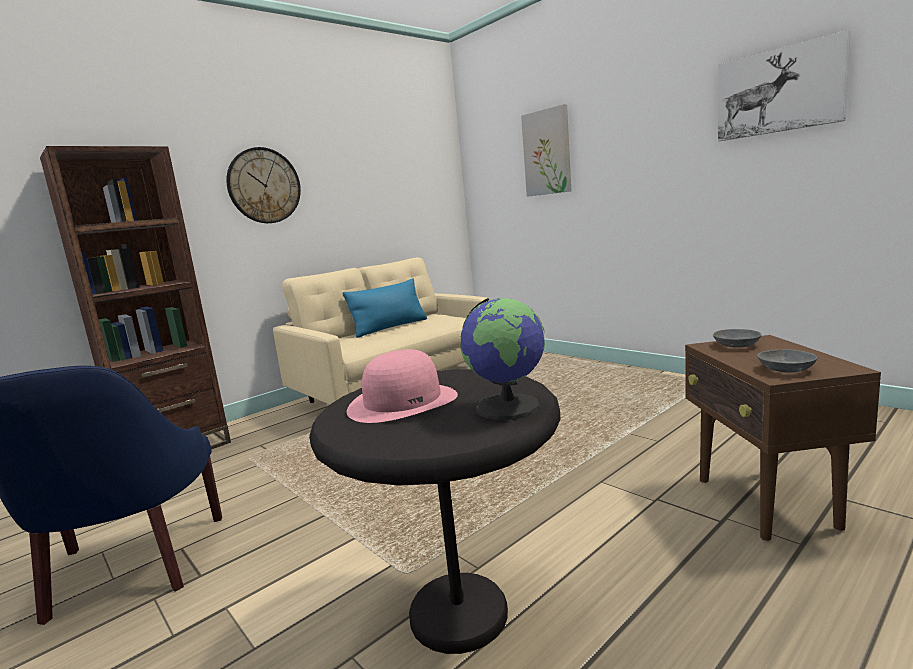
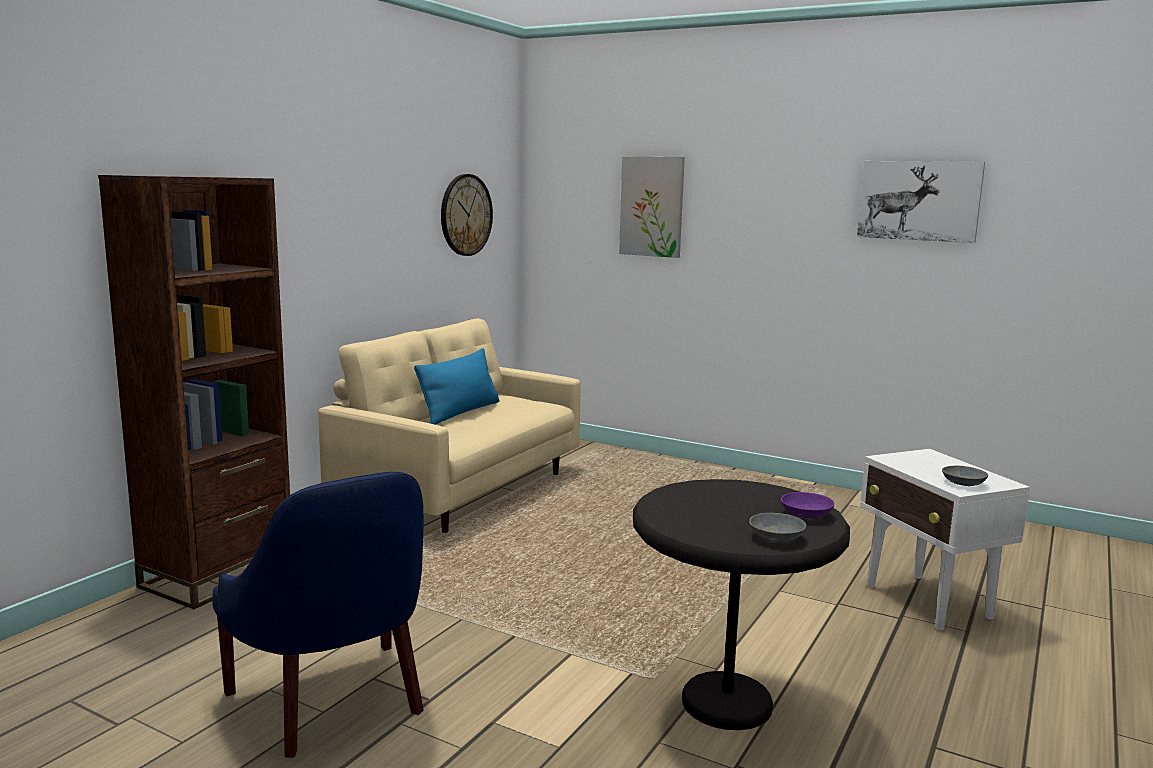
camera: 20 degrees left, 0 degrees up
wall clock [226,147,301,223] -> wall clock moved to [441,174,493,256]
pink hat [347,349,458,423] -> none
globe [460,298,545,420] -> purple bowl [781,492,835,519]
brown side table [685,335,881,541] -> white side table [860,449,1030,630]
grey bowl [713,329,761,348] -> grey bowl moved to [749,513,806,542]

